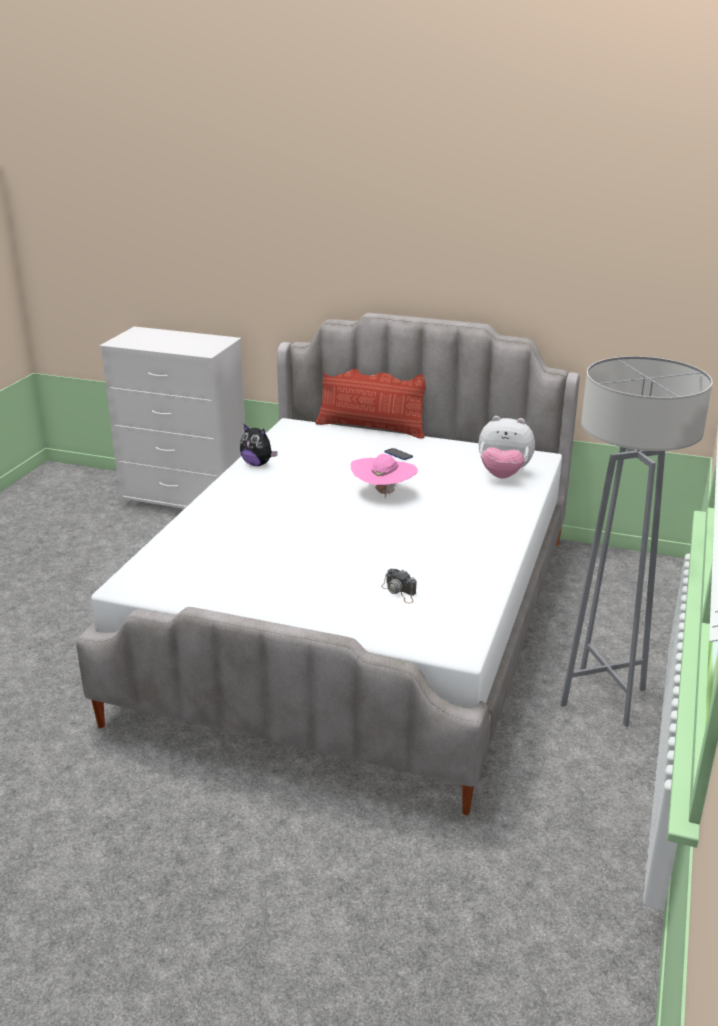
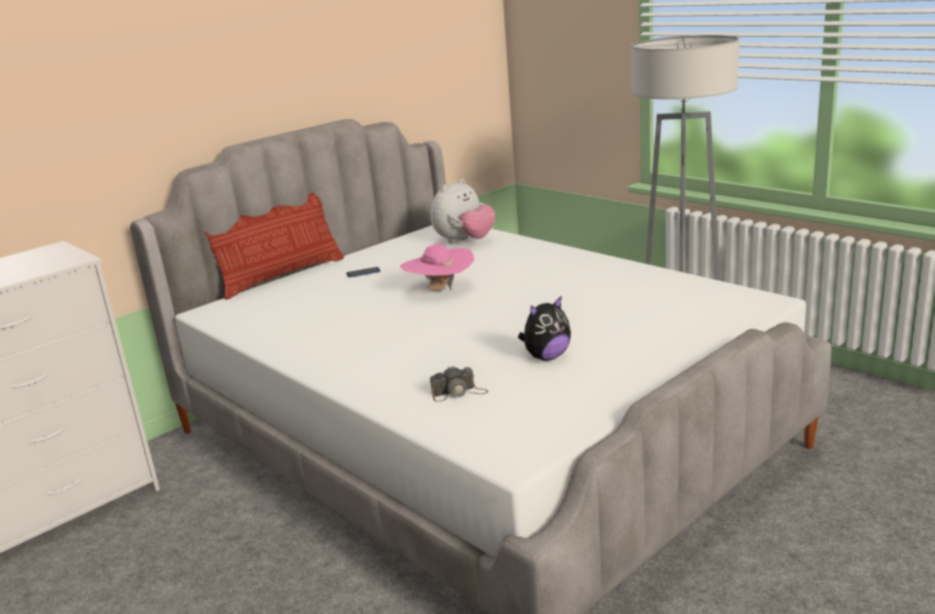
camera: 60 degrees left, 5 degrees down
plush toy [240,424,278,466] -> plush toy moved to [518,295,571,361]
camera [381,569,416,603] -> camera moved to [430,367,488,402]

